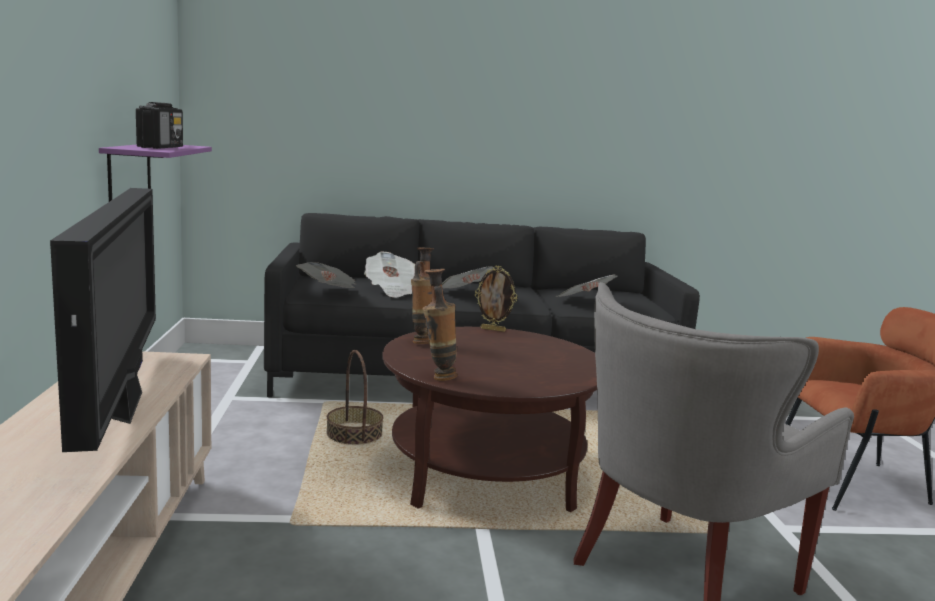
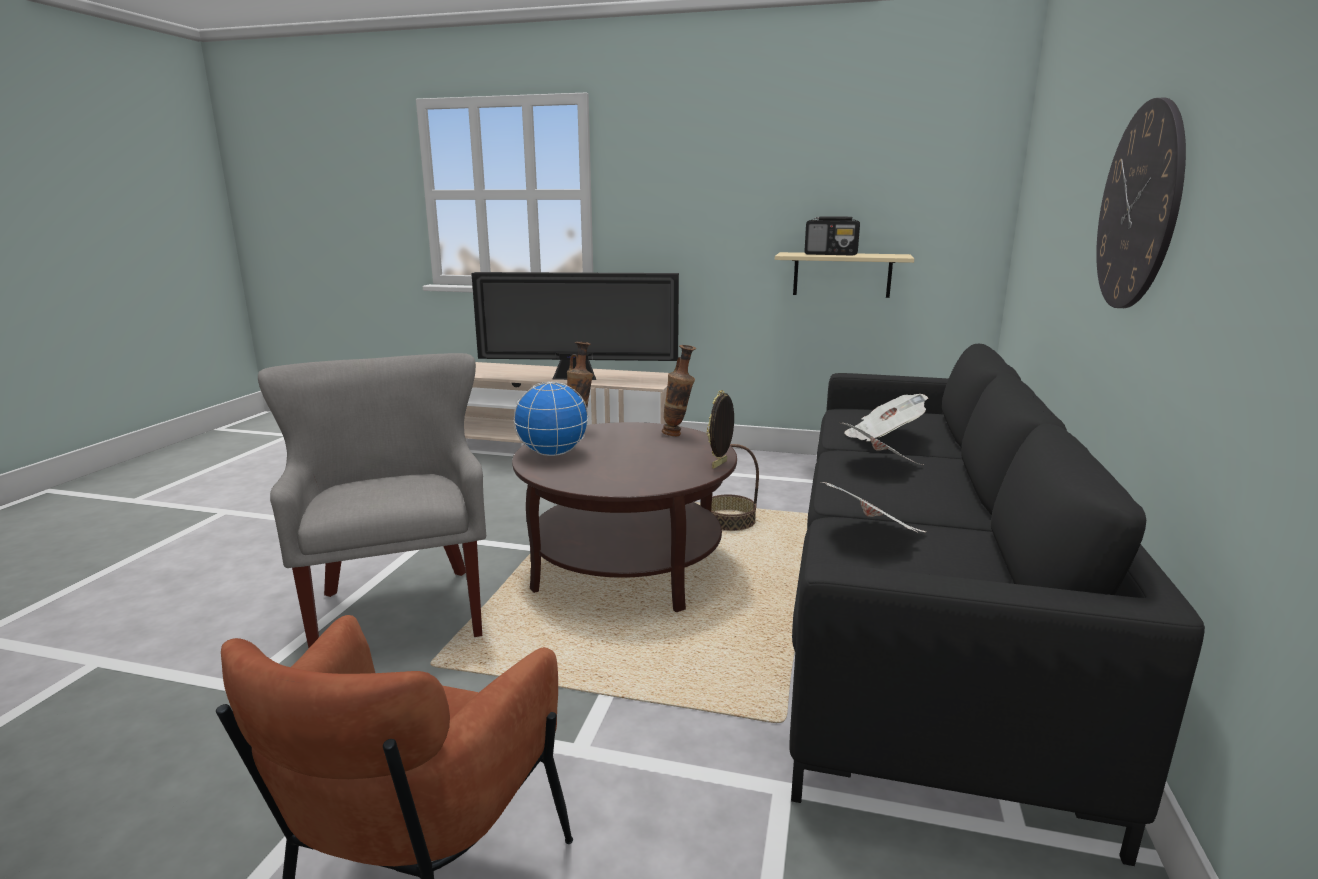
camera: 110 degrees right, 5 degrees up
purple shelf [99,145,212,202] -> beige shelf [775,252,914,298]
newspaper [296,262,357,288] -> none
none -> globe [513,381,589,456]
none -> wall clock [1096,98,1186,308]

